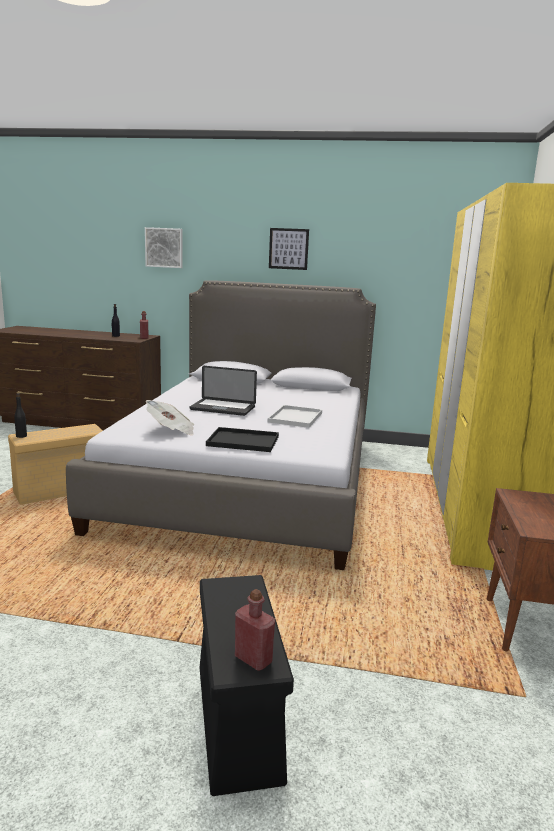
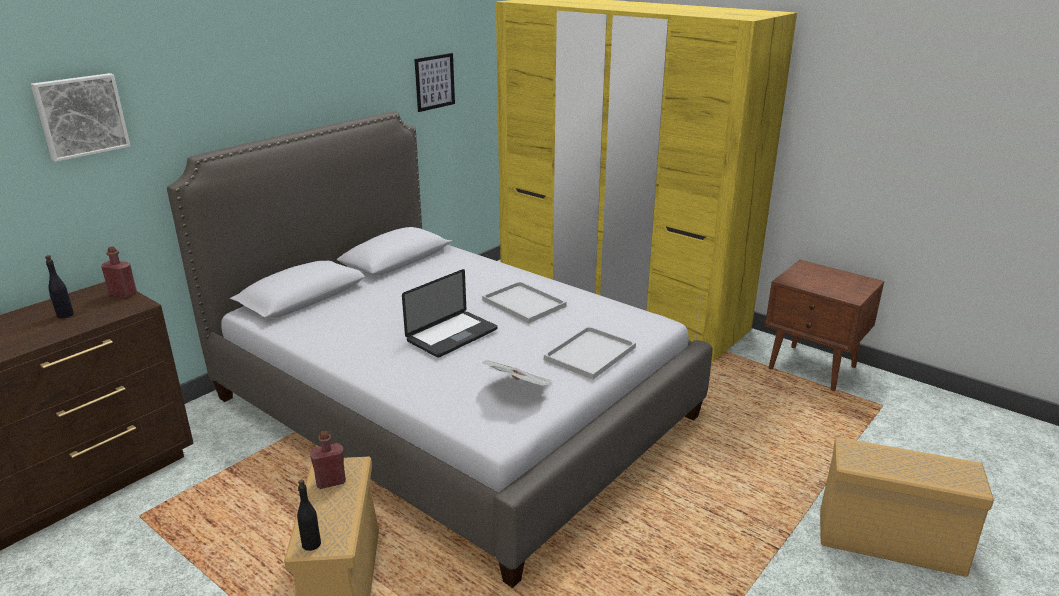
camera: 60 degrees left, 10 degrees up
black storage box [199,575,294,796] -> beige storage box [820,437,994,577]
black tray [206,427,279,452] -> white tray [544,326,636,380]
red bottle [235,589,275,671] -> red bottle moved to [310,431,346,489]
picture [269,228,309,270] -> picture moved to [414,53,455,112]

